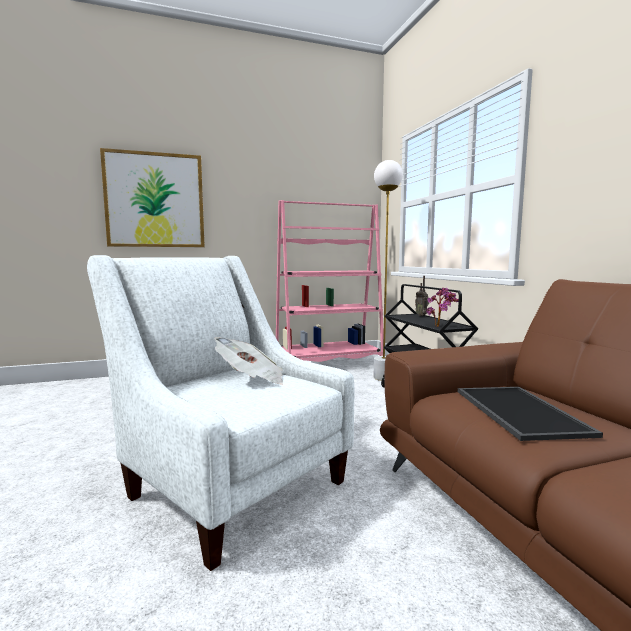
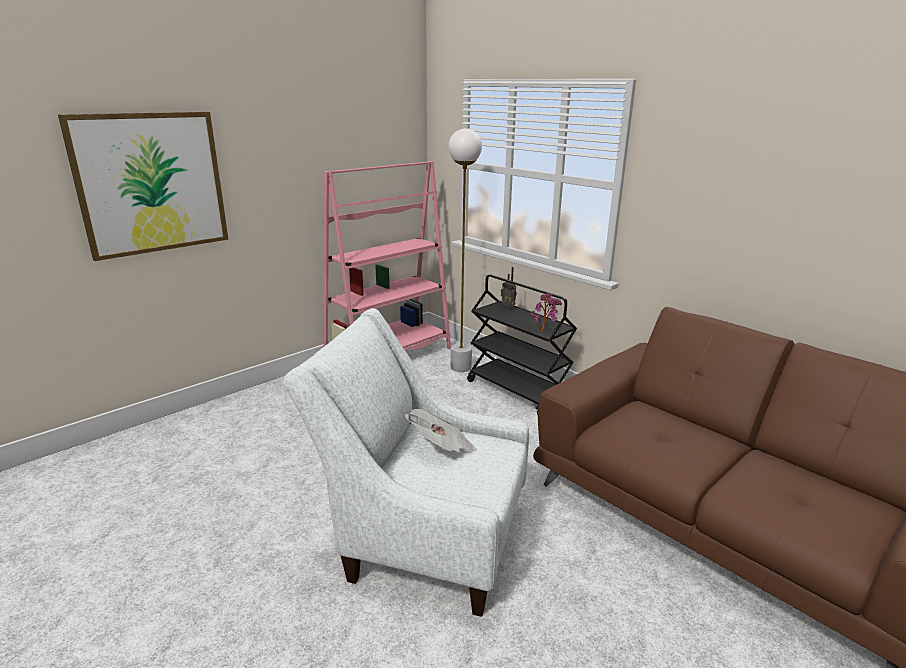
camera: 25 degrees left, 15 degrees up
tray [458,387,603,441] -> none

